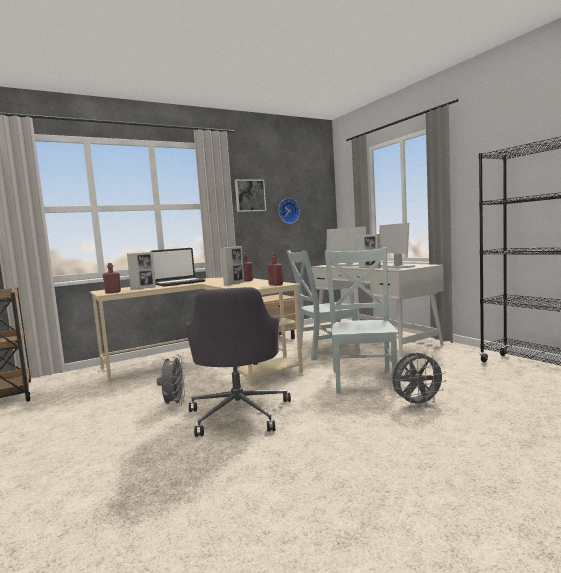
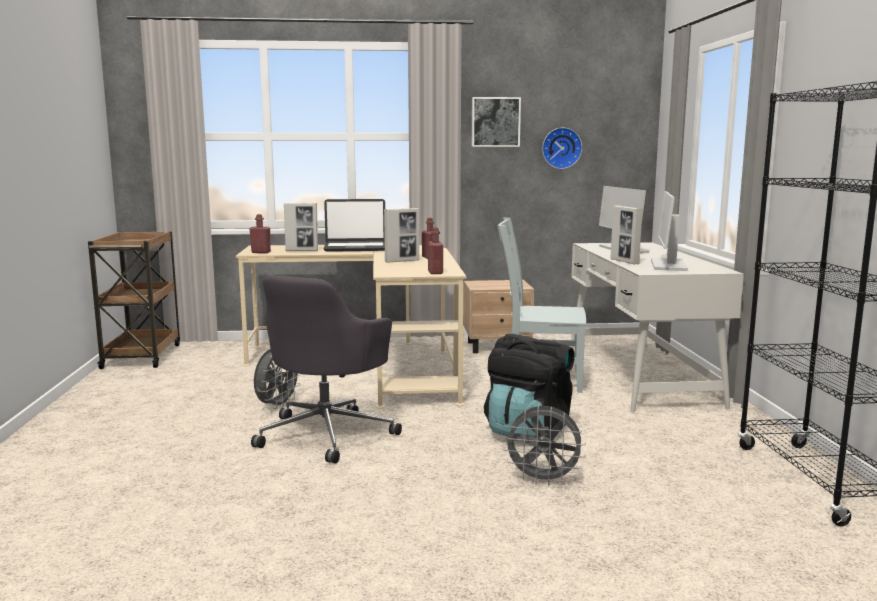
camera: 25 degrees right, 5 degrees up
grey chair [325,247,398,393] -> black backpack [484,334,575,436]

